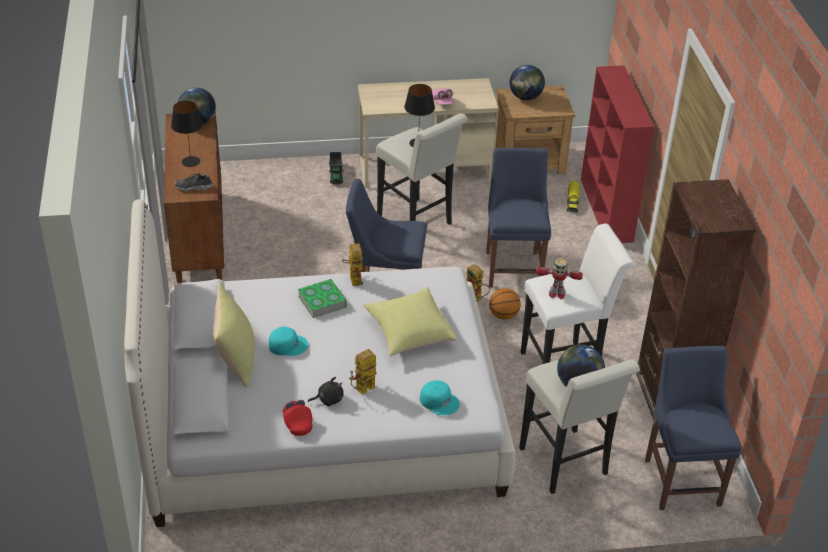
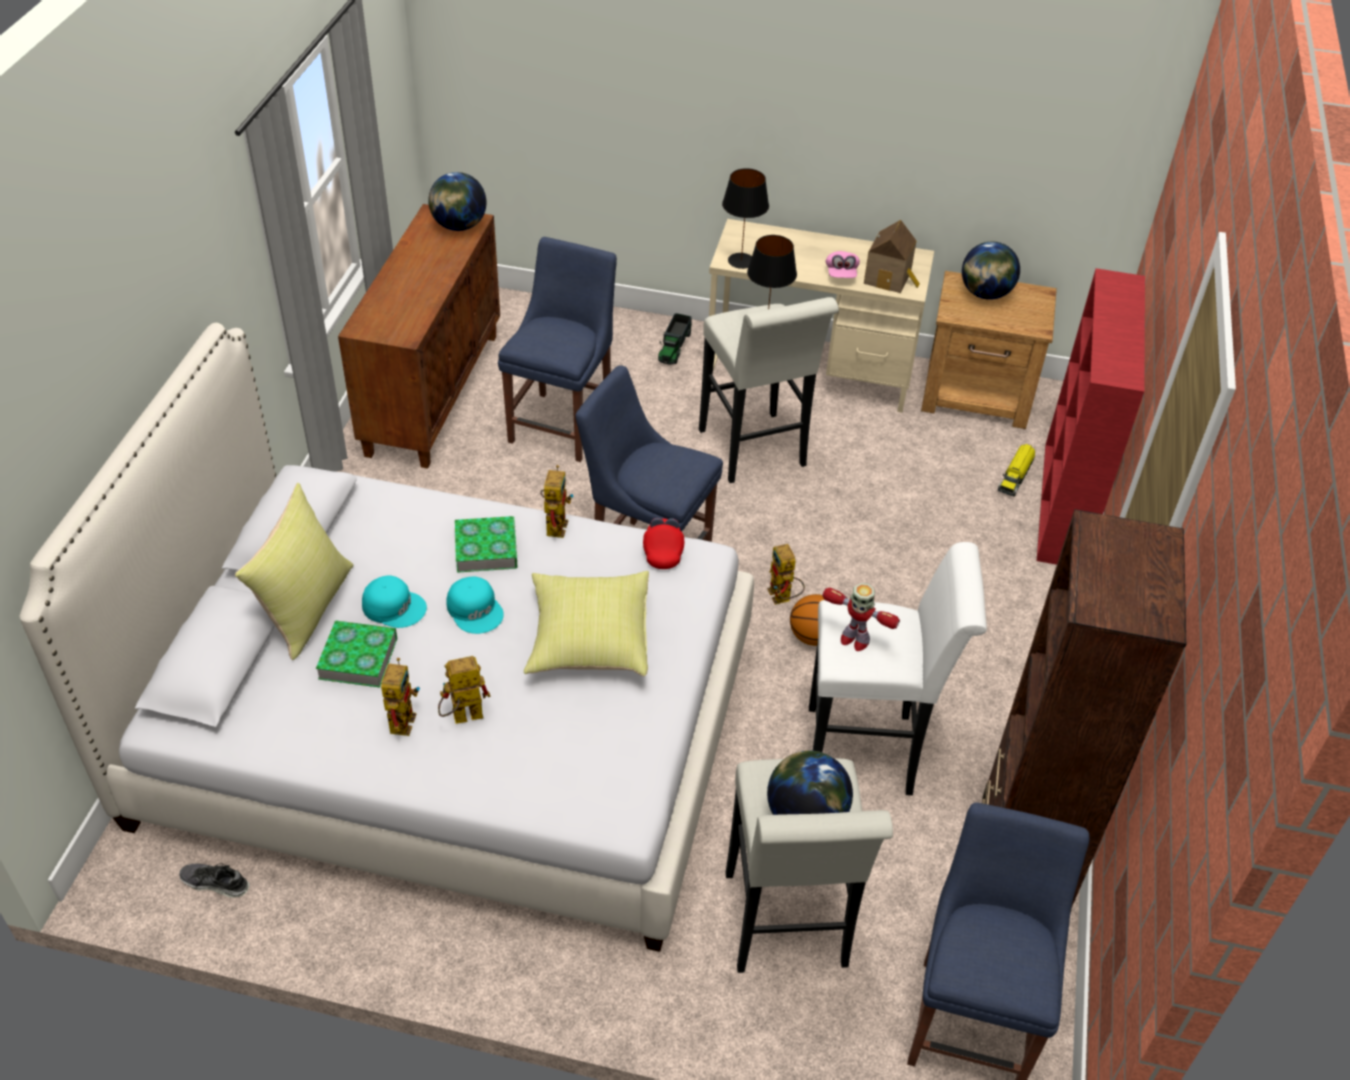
camera: 20 degrees right, 5 degrees up
black table lamp [171,101,203,167] -> black table lamp moved to [722,168,769,269]
shoe [174,173,213,191] -> shoe moved to [179,863,250,898]
red cap [283,400,312,436] -> red cap moved to [643,518,684,569]
black plush toy [308,377,344,406] -> toy robot [381,658,420,736]
turquoise cap [420,380,460,415] -> turquoise cap moved to [446,577,504,634]
blue chair [486,148,551,287] -> blue chair moved to [498,237,617,462]
none -> book [316,620,397,688]
none -> toy house [864,220,920,293]

